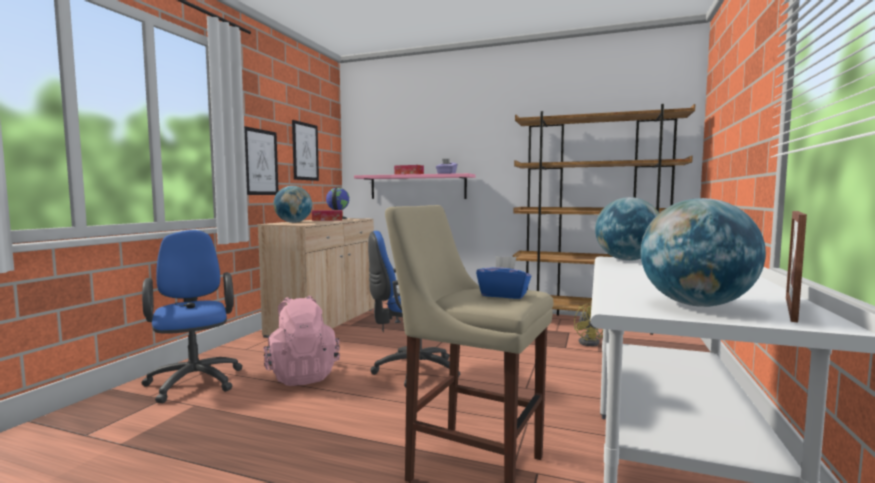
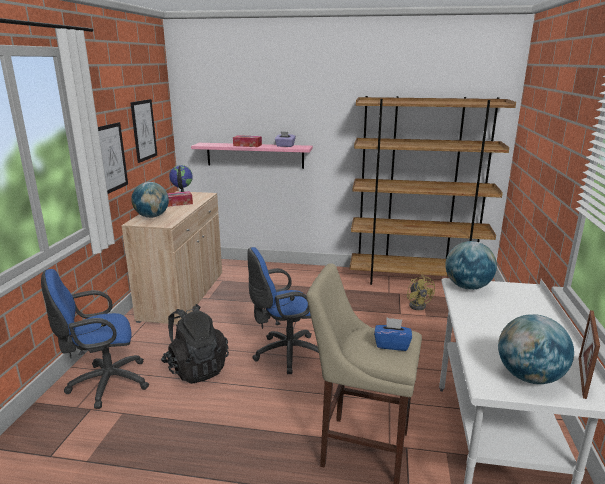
camera: 10 degrees left, 15 degrees up
blue office chair [141,230,243,403] -> blue office chair turned 75 degrees counterclockwise [41,269,149,409]
pink backpack [263,296,340,386] -> black backpack [161,304,229,384]

